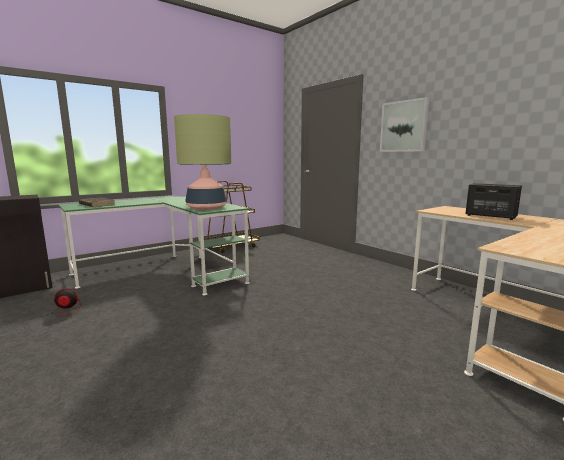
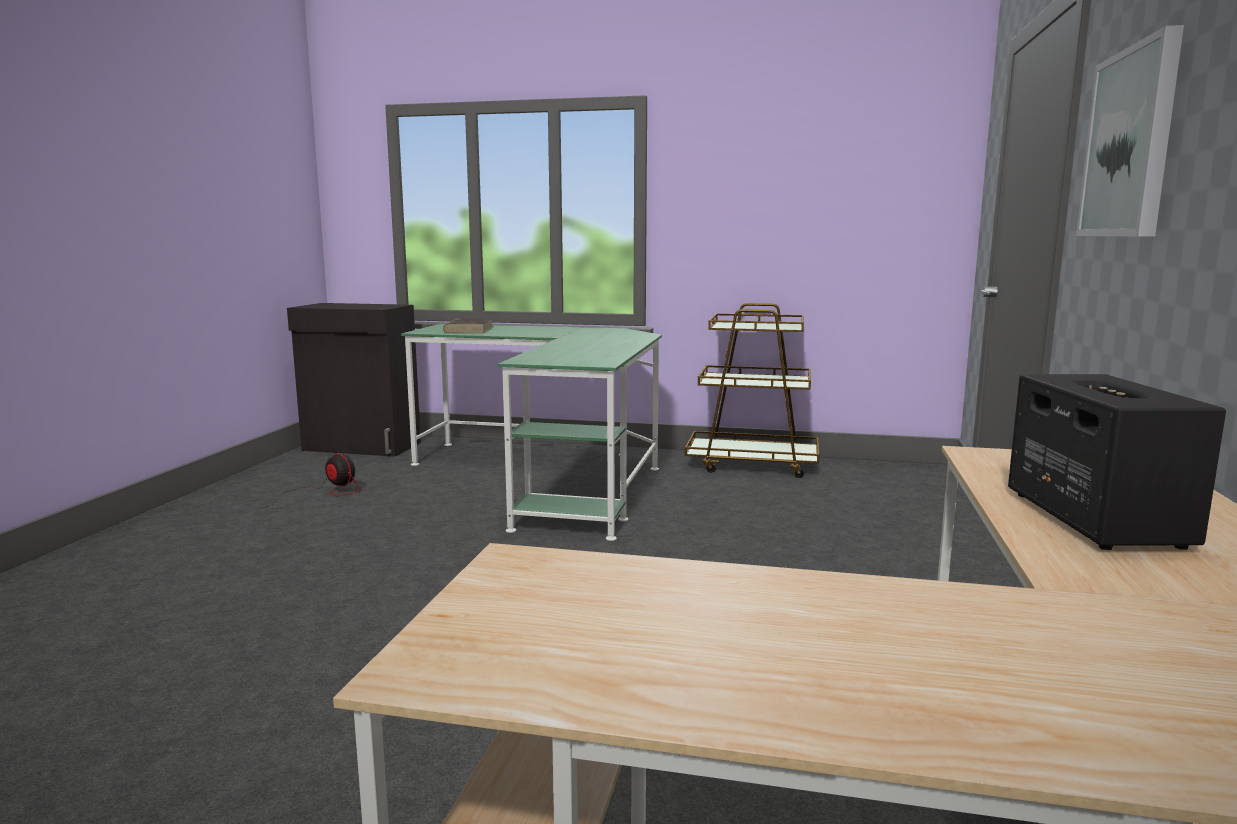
camera: 50 degrees right, 0 degrees up
table lamp [174,114,232,210] -> none

